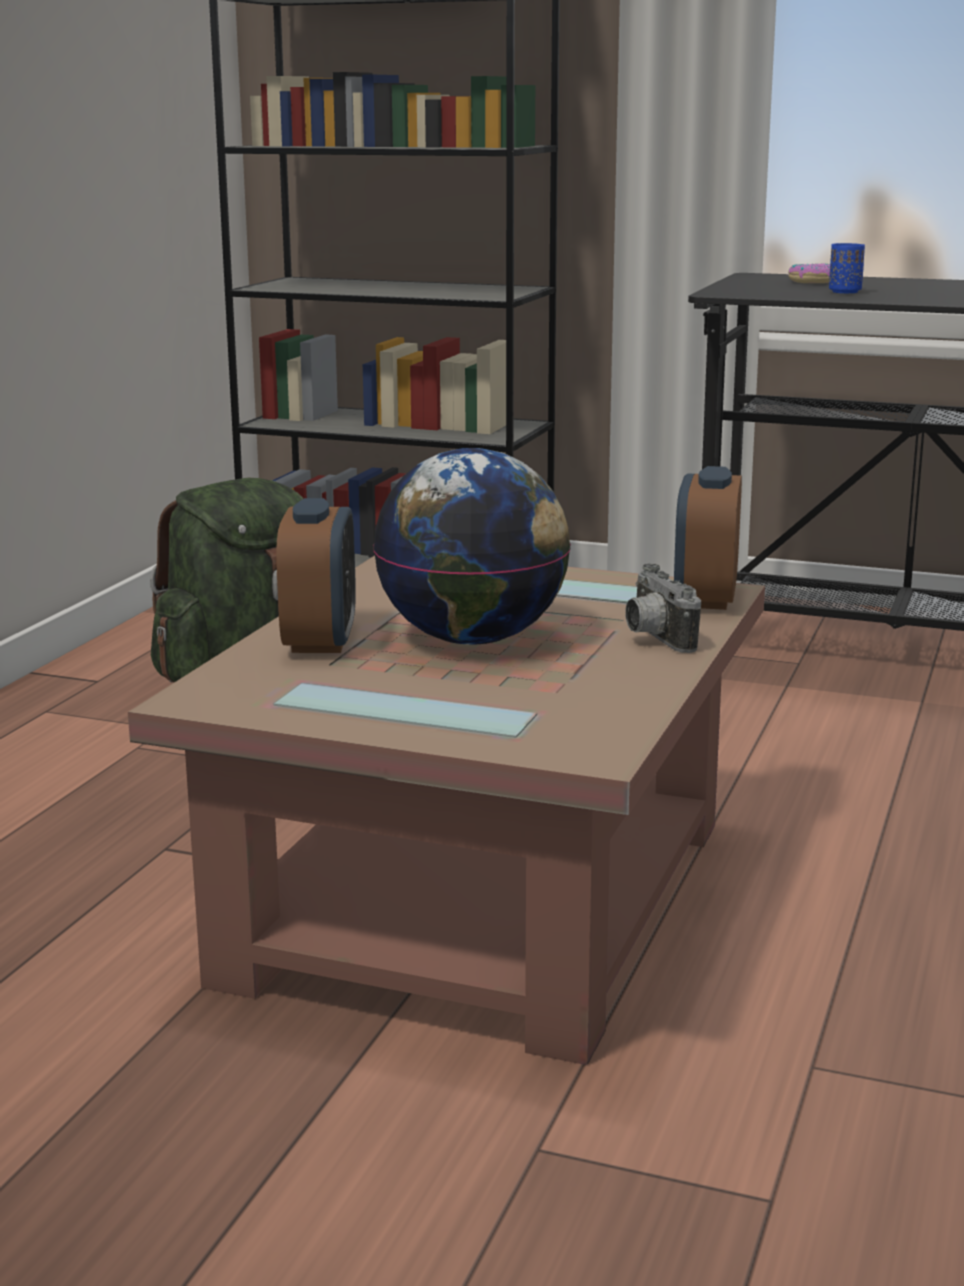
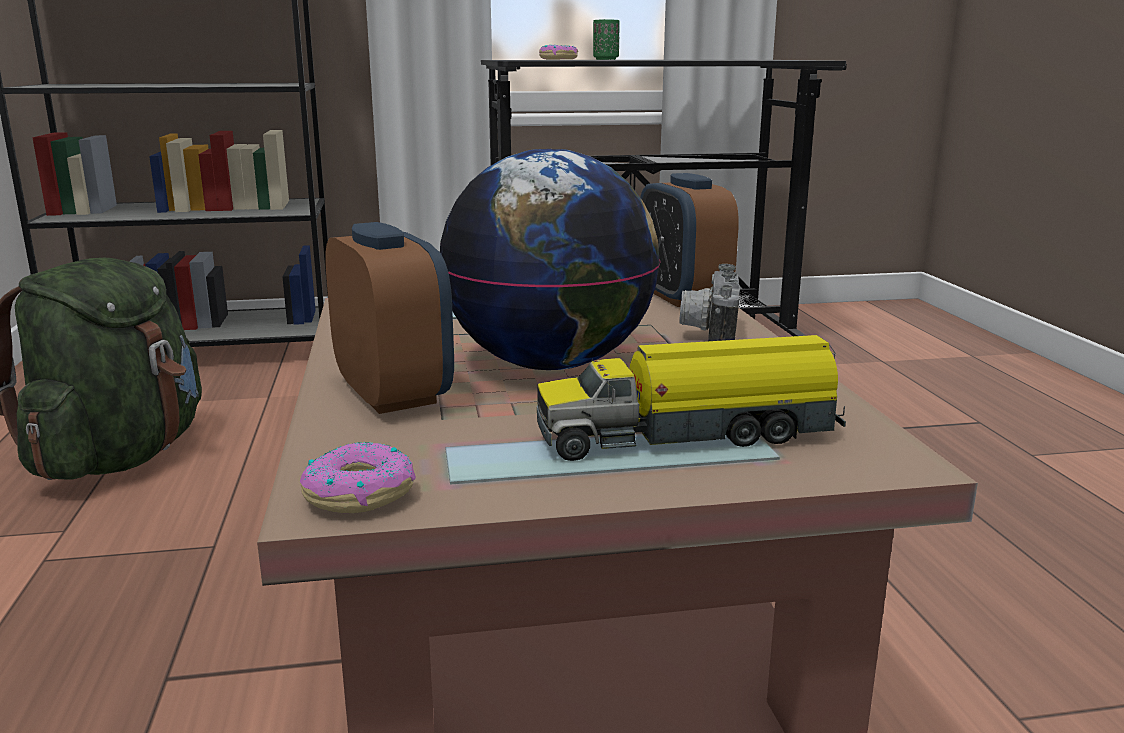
camera: 30 degrees left, 0 degrees up
camera [625,563,701,653] -> camera turned 60 degrees clockwise [679,264,740,341]
blue cup [829,243,865,293] -> green cup [593,19,620,60]
none -> donut [300,442,416,513]
none -> toy truck [537,335,846,461]

